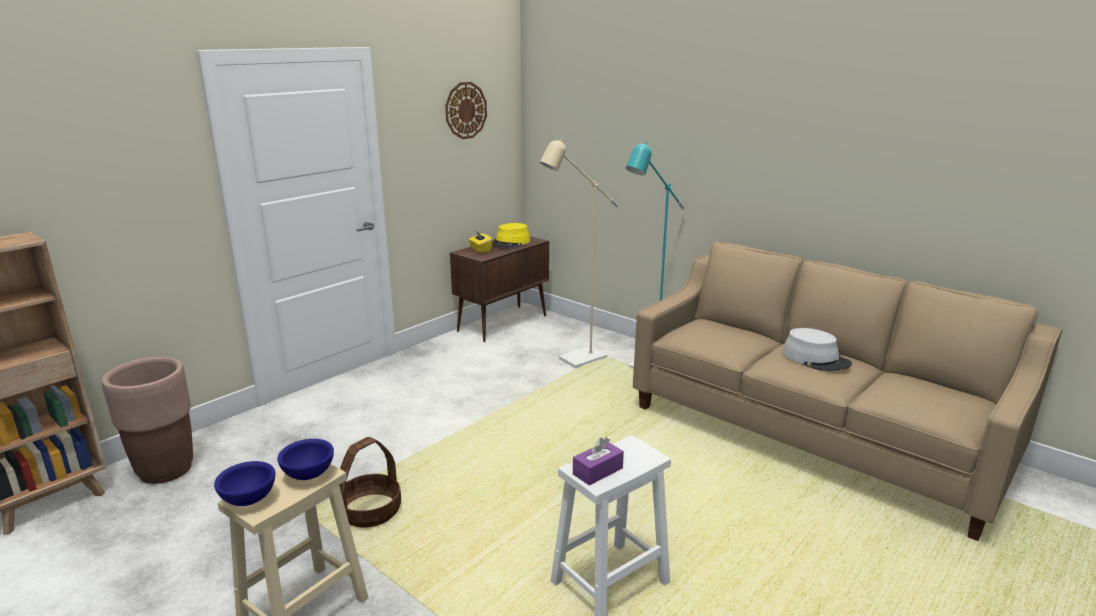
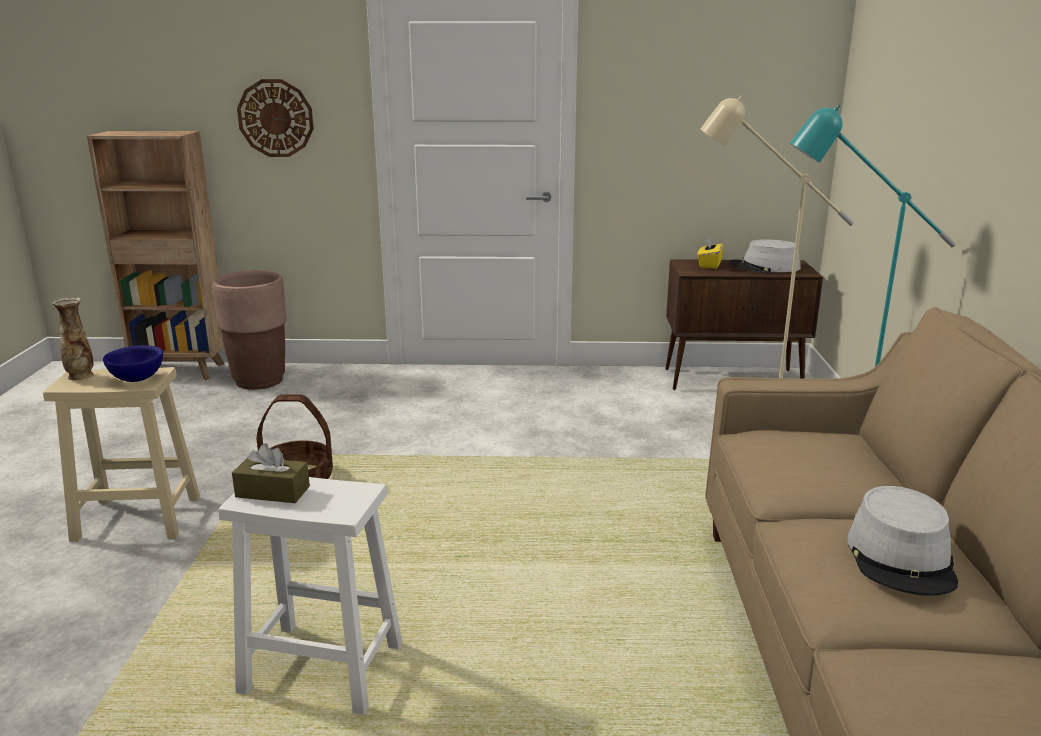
camera: 50 degrees right, 0 degrees up
blue bowl [214,461,275,506] -> vase [52,298,94,380]
wall clock [445,82,487,139] -> wall clock moved to [237,79,314,157]
yellow hat [492,223,530,248] -> grey hat [730,239,801,273]
purple tissue box [573,437,624,486] -> brown tissue box [232,443,310,503]

